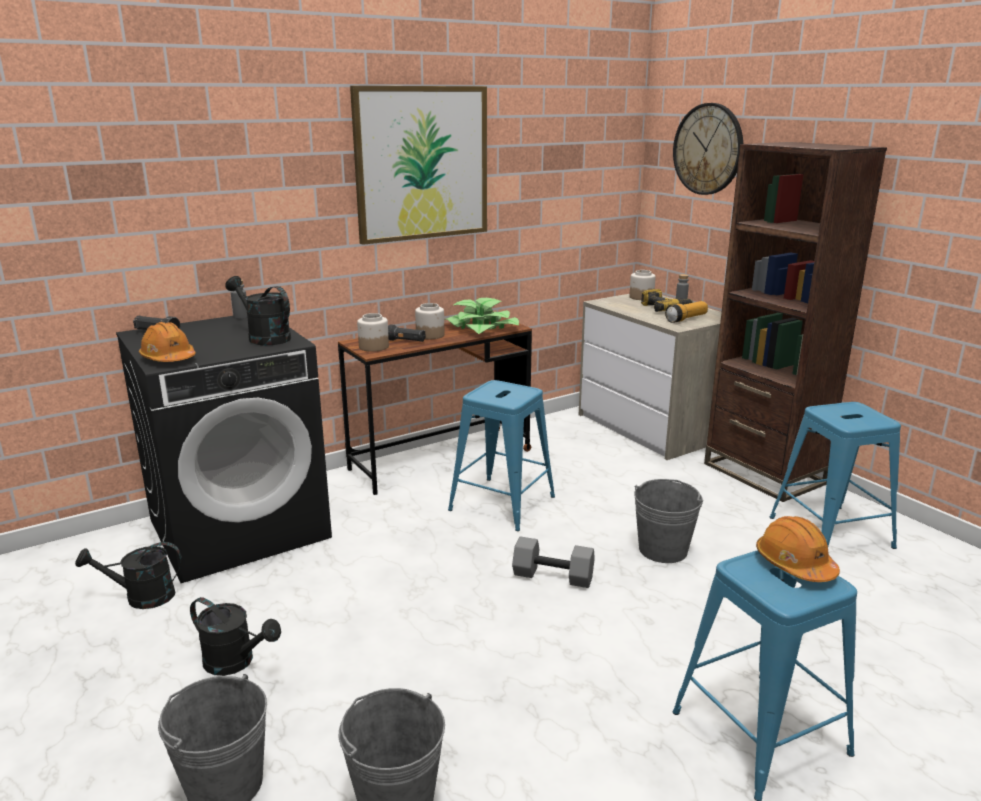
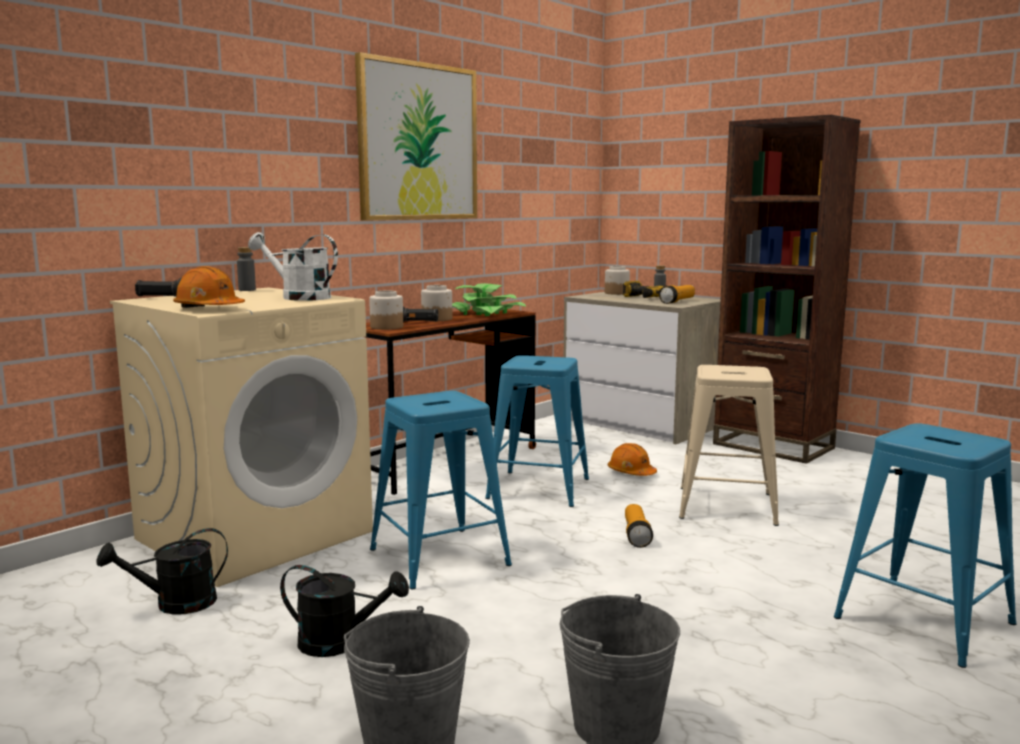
camera: 15 degrees left, 10 degrees down
black washing machine [116,316,332,583] -> beige washing machine [110,287,373,587]
black watering can [226,276,291,345] -> white watering can [248,232,338,301]
grey dumbbell [512,536,595,588] -> flashlight [625,504,653,548]
grey bucket [634,479,703,563] -> beige stool [679,365,779,526]
wall clock [673,103,743,195] -> none
orange hard hat [756,516,840,582] -> orange hard hat moved to [608,443,657,476]
blue stool [770,402,901,549] -> blue stool moved to [370,391,512,590]

